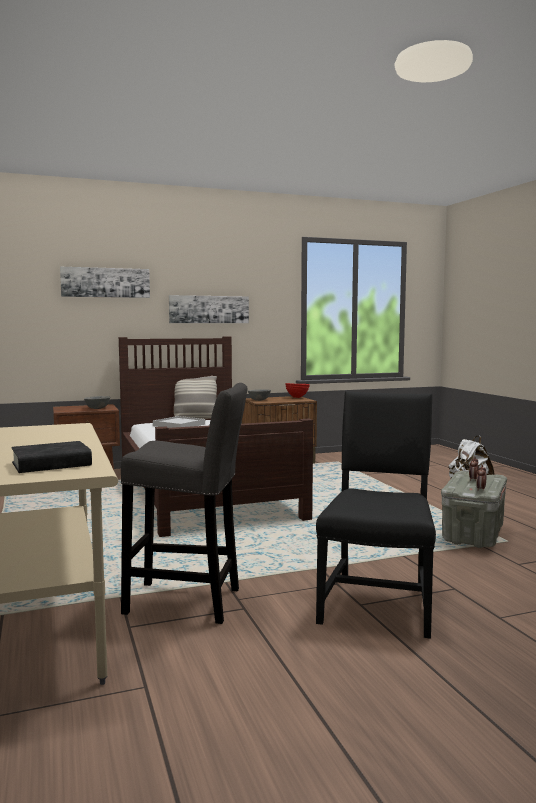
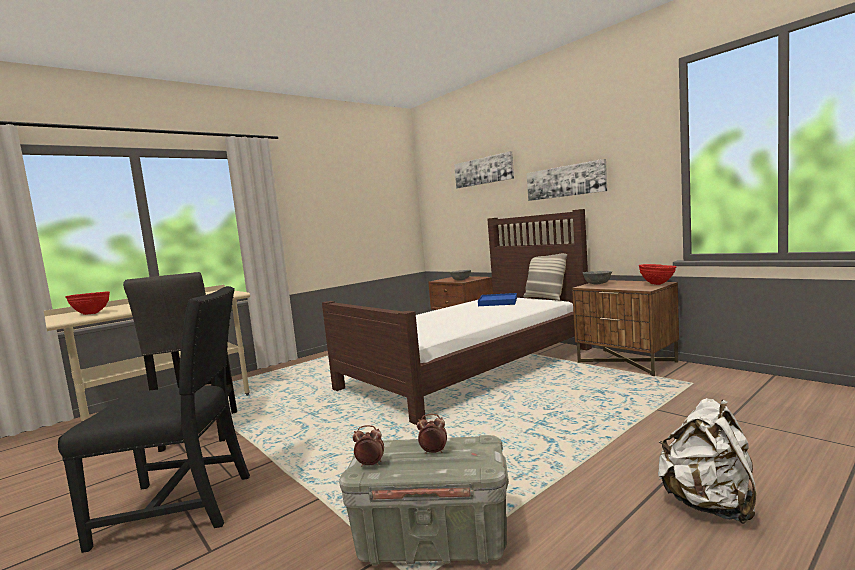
camera: 70 degrees right, 0 degrees up
black book [11,441,92,473] -> red bowl [65,291,110,315]
white tray [153,416,205,428] -> blue tray [478,293,517,306]

